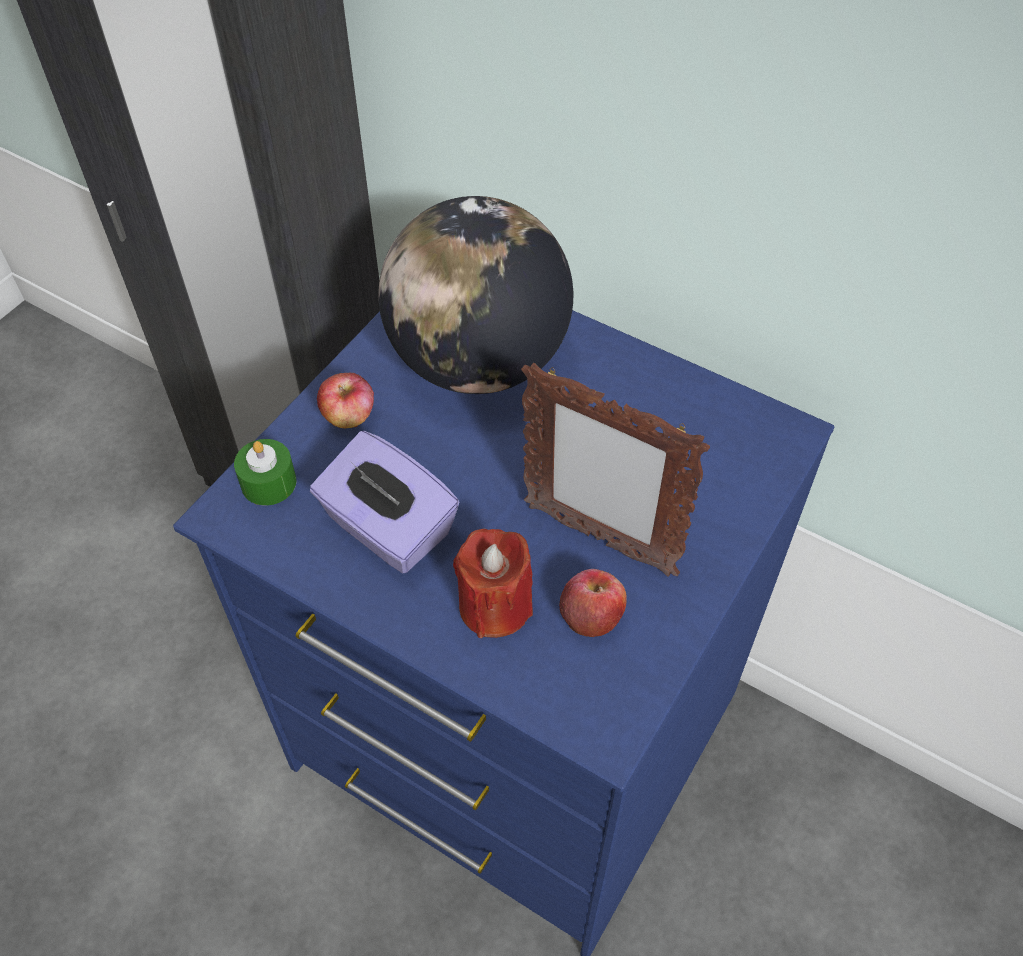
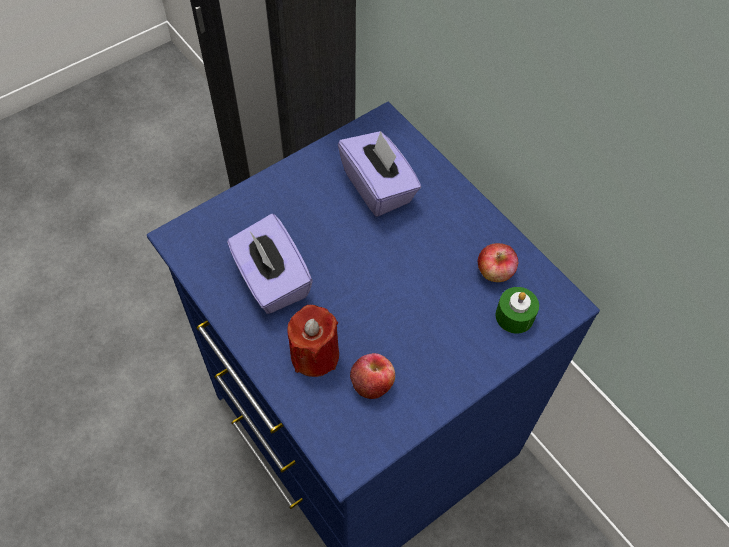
camera: 20 degrees right, 5 degrees up
green candle [234,439,297,505] -> green candle moved to [495,287,539,334]
apple [317,373,374,428] -> apple moved to [478,243,519,282]
globe [378,196,573,394] -> purple tissue box [338,131,421,217]
picture frame [521,363,710,576] -> none

